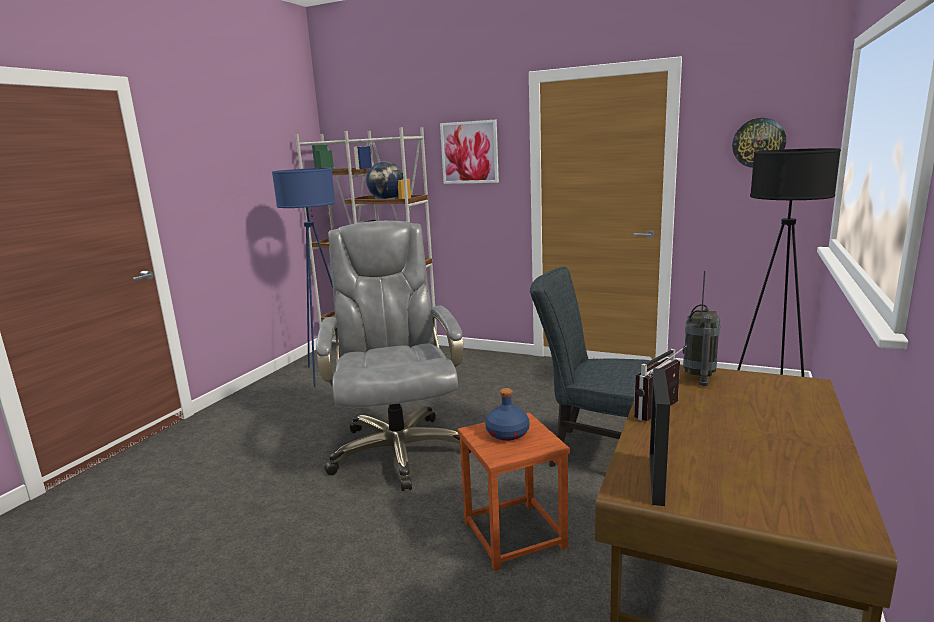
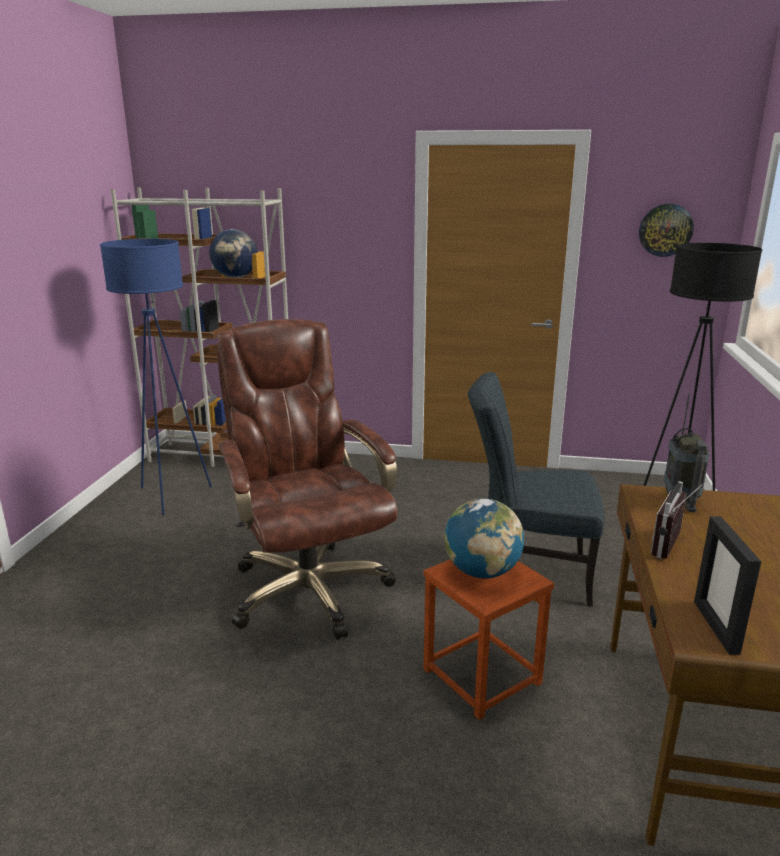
camera: 15 degrees left, 5 degrees up
grey office chair [316,221,471,491] -> brown office chair [217,319,398,640]
picture [440,120,499,184] -> none
blue bottle [485,388,529,441] -> globe [444,498,524,578]

